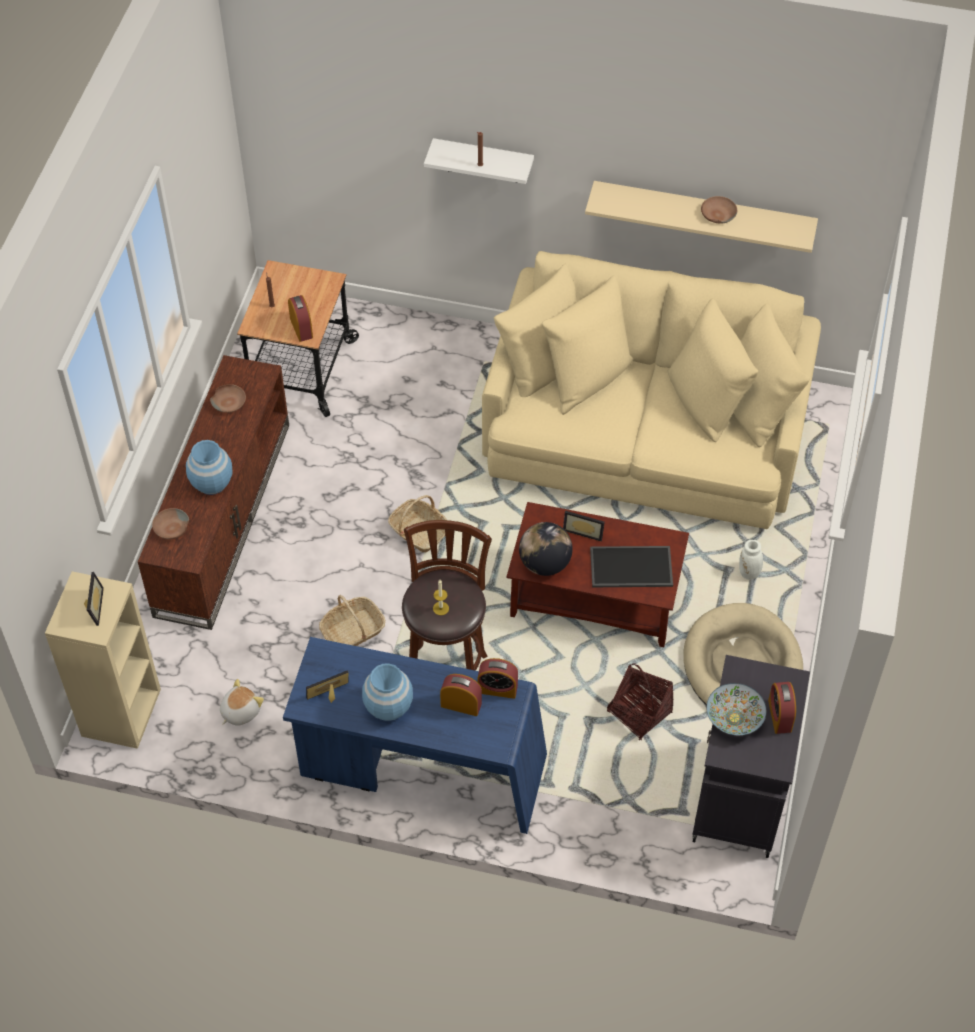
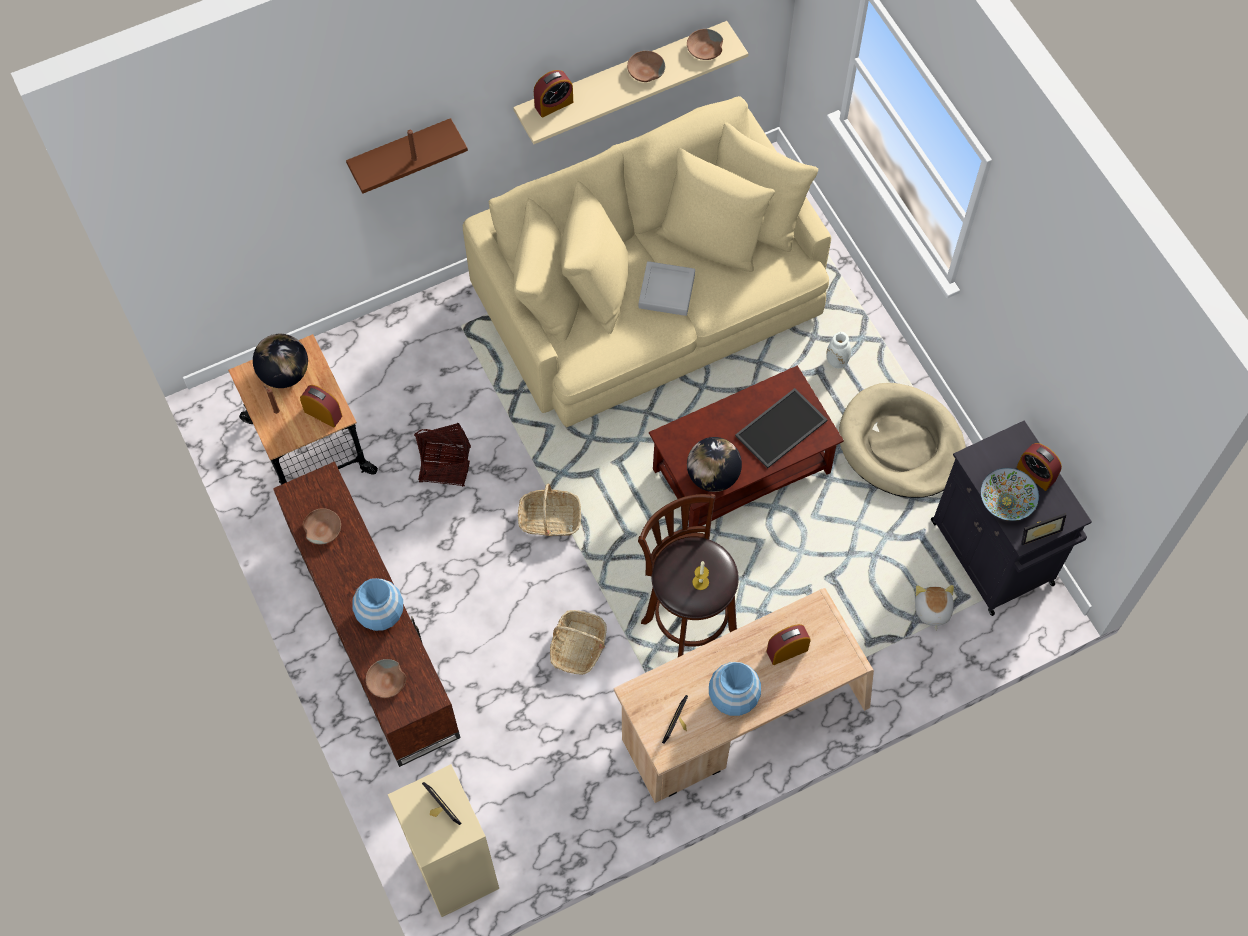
camera: 40 degrees left, 10 degrees up
plush toy [220,679,264,726] -> plush toy moved to [915,585,954,631]
blue desk [283,637,547,834] -> beige desk [614,588,874,803]
white shelf [424,138,534,184] -> brown shelf [346,118,468,194]
alarm clock [478,658,518,699] -> alarm clock moved to [534,70,573,117]
picture frame [563,511,605,542] -> picture frame moved to [1021,513,1066,545]
basket [607,663,674,740] -> basket moved to [414,423,471,487]
none -> globe [253,334,308,388]
none -> grey tray [639,261,695,316]
none -> brown bowl [687,29,723,60]

